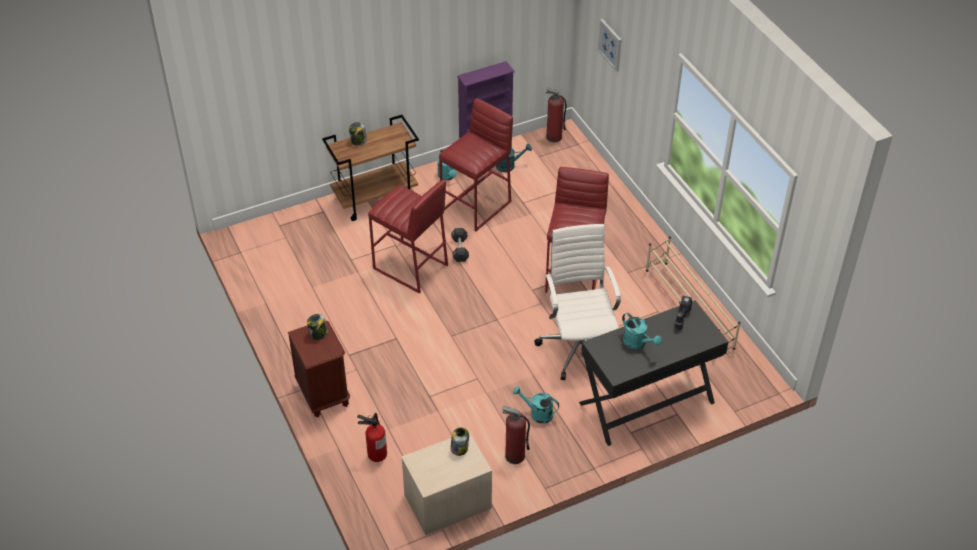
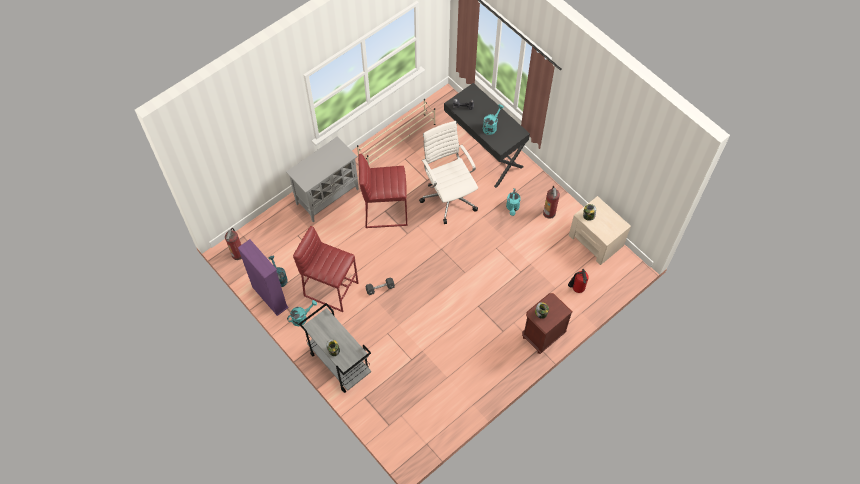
camera: 105 degrees left, 15 degrees up
brown cart [322,115,419,221] -> grey cart [299,303,371,393]
red stool [368,180,448,294] -> none
white office chair [534,224,621,380] -> white office chair turned 90 degrees clockwise [419,121,478,224]
picture [598,19,622,72] -> none
none -> grey cabinet [286,136,359,222]

